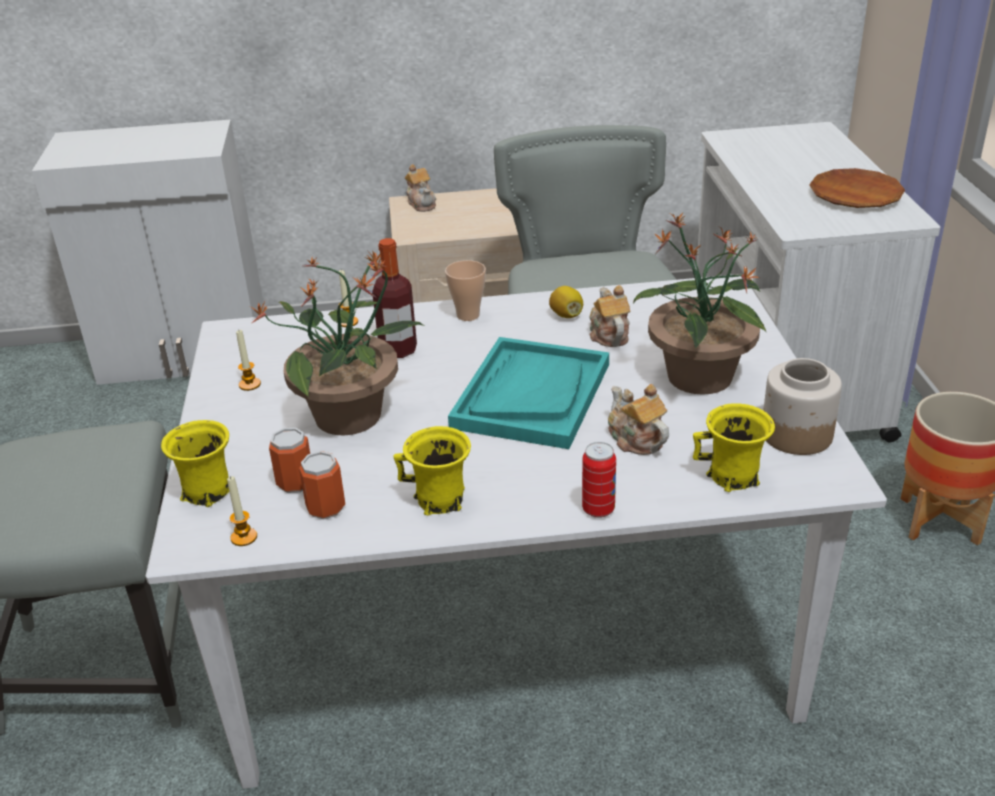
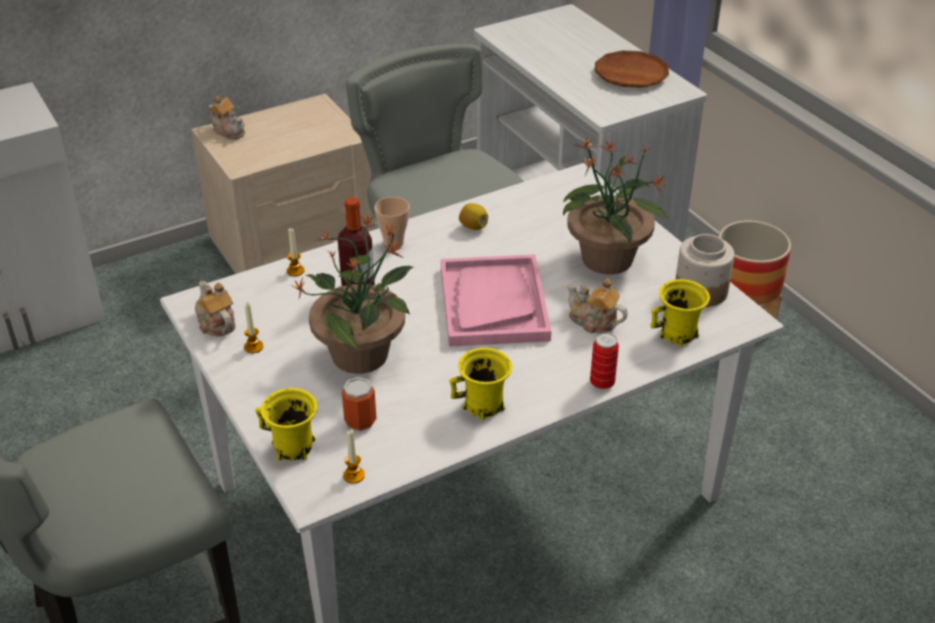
camera: 25 degrees left, 5 degrees up
can [299,451,345,519] -> none
turquoise tray [448,337,609,449] -> pink tray [441,254,551,347]
teapot [589,285,630,347] -> teapot moved to [195,280,236,336]

